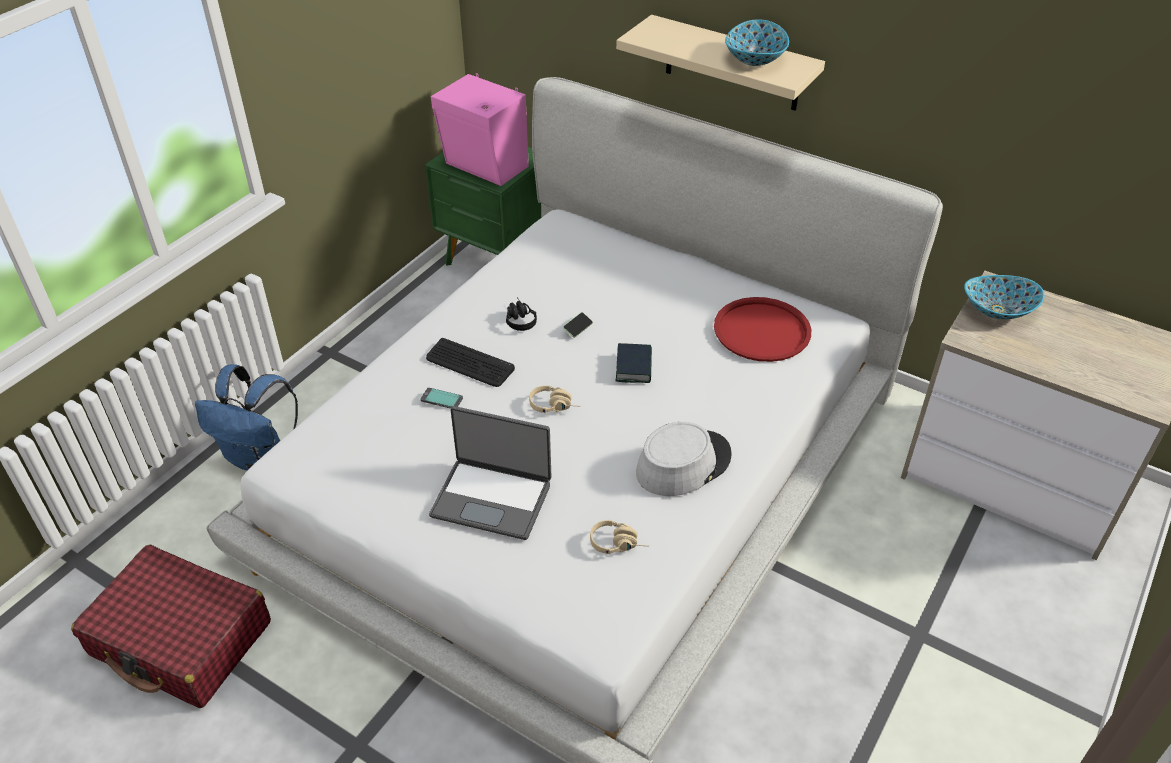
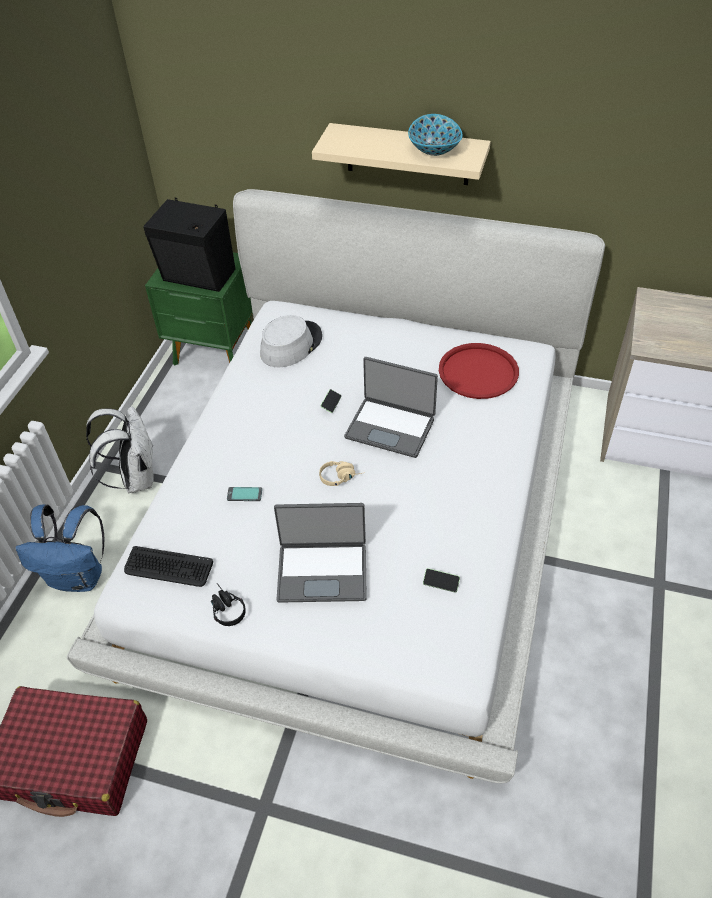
camera: 15 degrees left, 5 degrees up
keyboard [426,338,515,387] -> keyboard moved to [124,546,213,587]
pink speaker [431,73,529,186] -> black speaker [143,198,235,292]
black headphones [506,297,537,331] -> black headphones moved to [211,583,246,626]
beige headphones [590,520,648,554] -> phone [423,568,460,593]
book [616,343,652,383] -> laptop [344,357,438,458]
grey hat [636,422,732,496] -> grey hat moved to [260,315,322,367]
bowl [964,275,1045,319] -> none
none -> white backpack [86,406,154,493]

